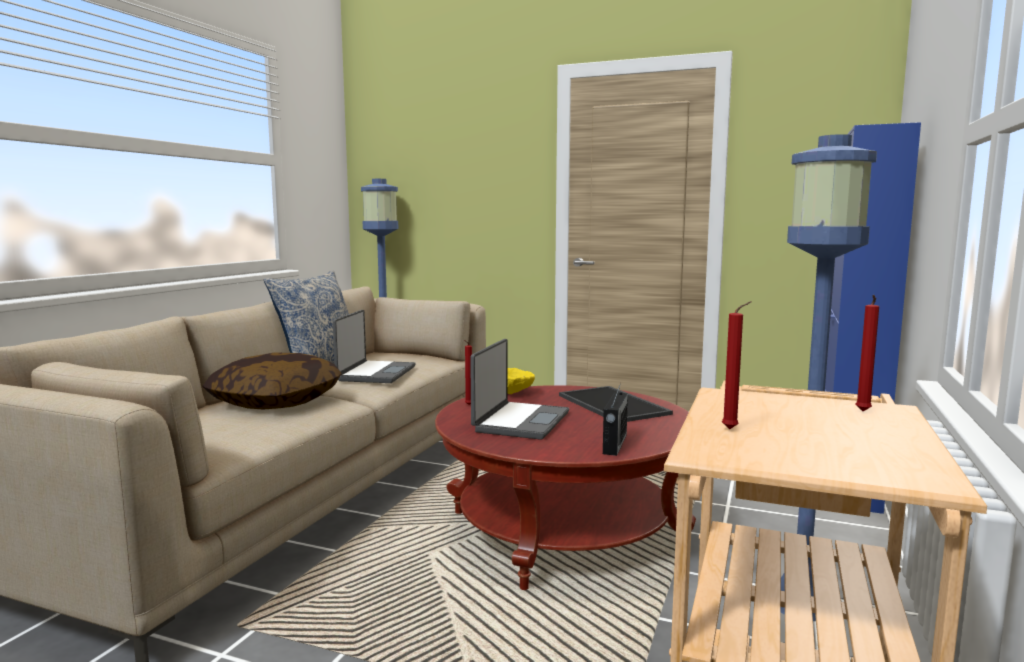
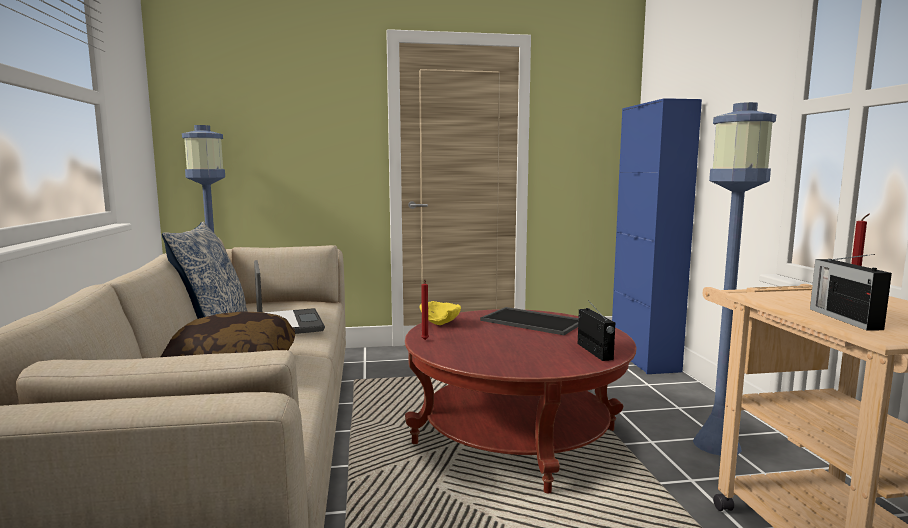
camera: 30 degrees left, 0 degrees up
laptop [470,339,569,440] -> none
red candle [722,301,751,429] -> radio [810,254,892,330]

